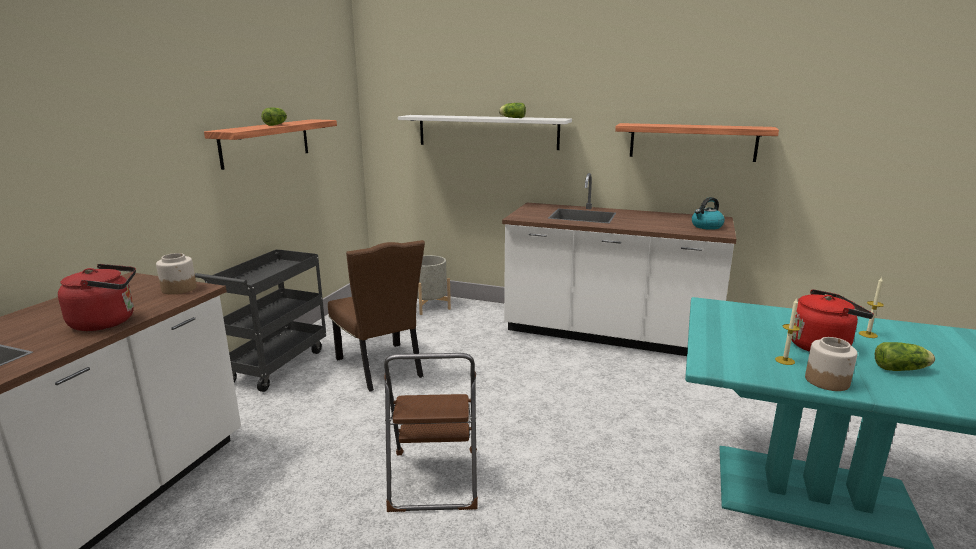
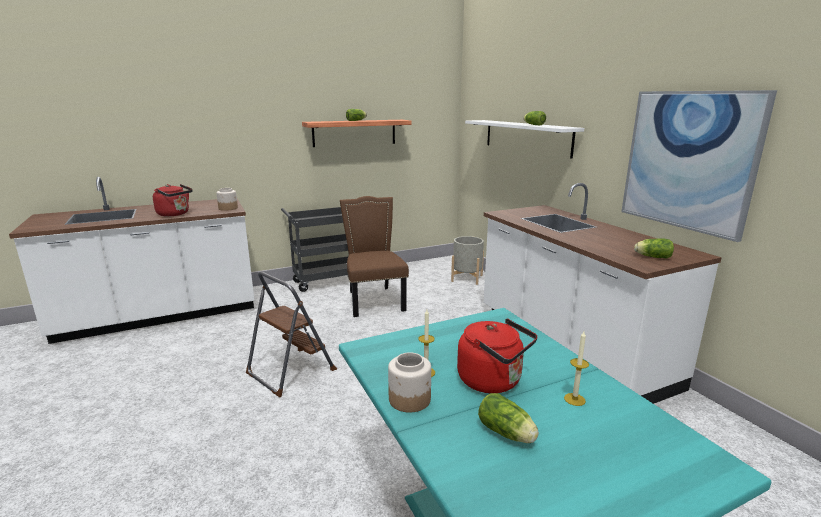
camera: 45 degrees right, 0 degrees up
brown chair [328,240,425,391] -> brown chair turned 150 degrees clockwise [340,196,409,317]
shelf [615,123,779,162] -> picture [621,90,777,242]
kettle [692,197,725,230] -> lettuce [634,238,674,258]

